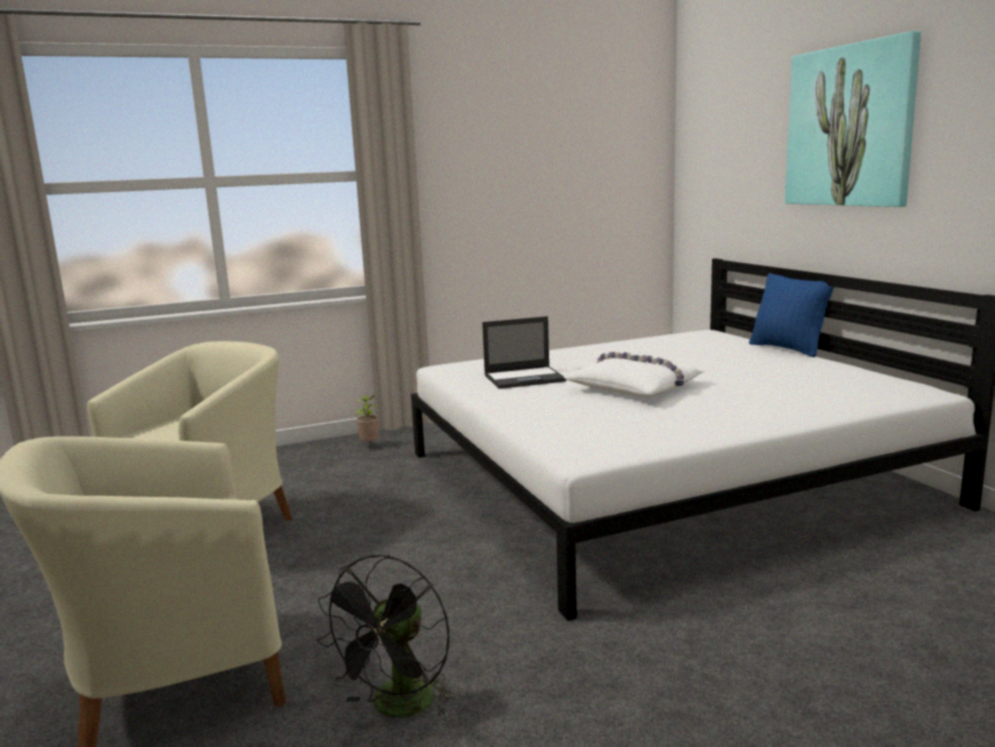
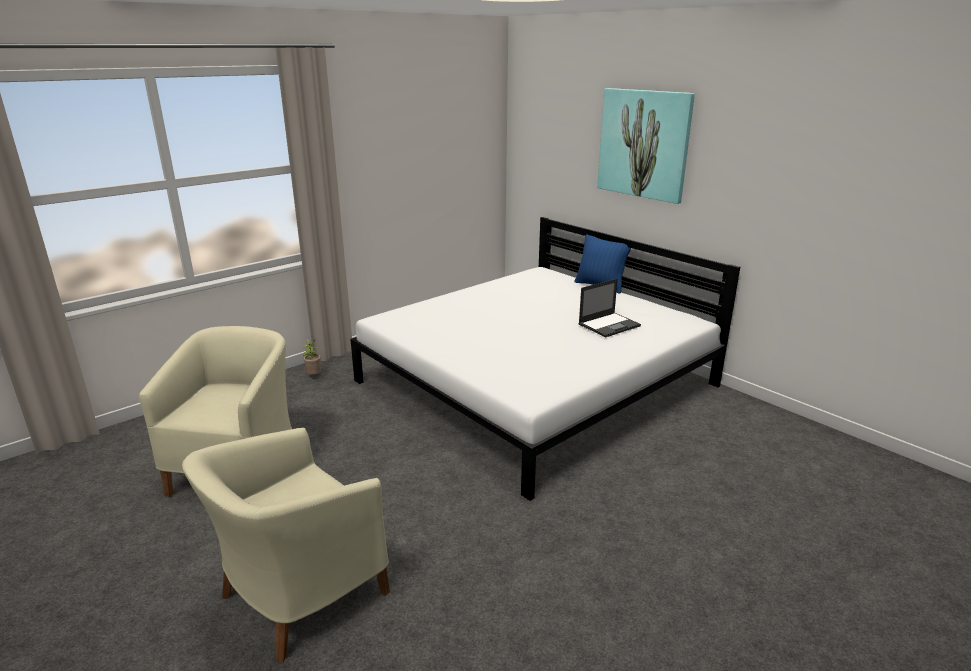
camera: 20 degrees left, 10 degrees up
black fan [317,555,455,718] -> none
laptop [482,316,566,389] -> laptop moved to [578,279,641,337]
white pillow [564,352,705,397] -> none

